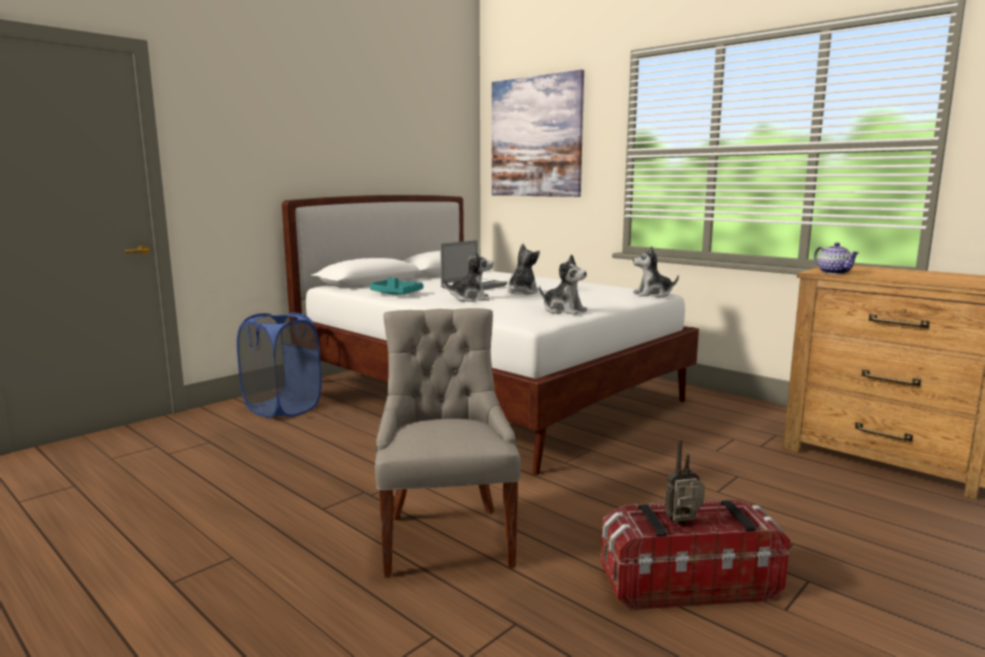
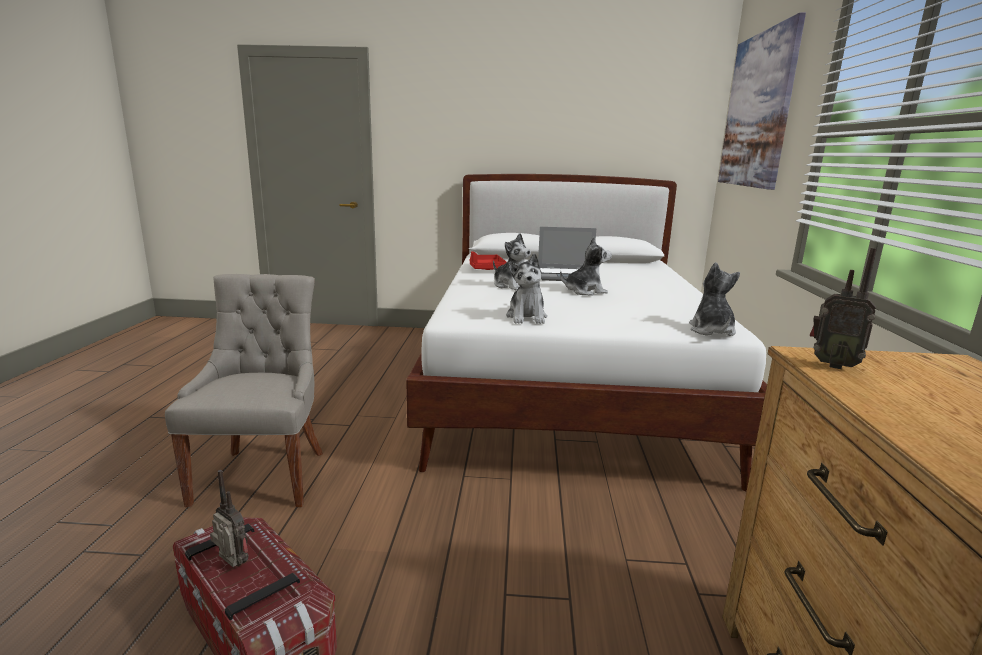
camera: 50 degrees right, 5 degrees up
blue laundry basket [237,312,321,418] -> none
turquoise tray [370,277,423,295] -> red tray [470,251,507,270]
grey chair [375,308,521,577] -> grey chair turned 45 degrees counterclockwise [165,274,323,507]
plush toy [633,246,679,297] -> plush toy turned 45 degrees clockwise [689,262,740,336]
teapot [814,242,860,274] -> radio [810,248,877,369]

